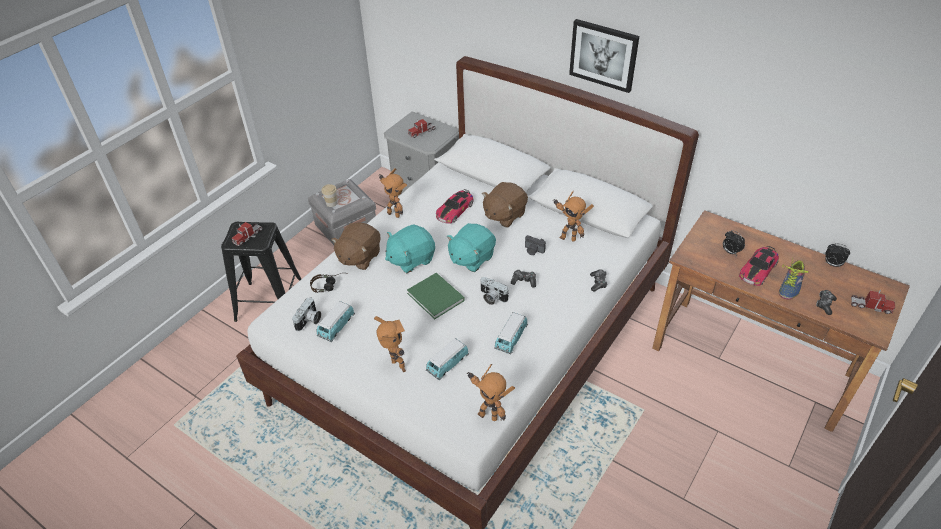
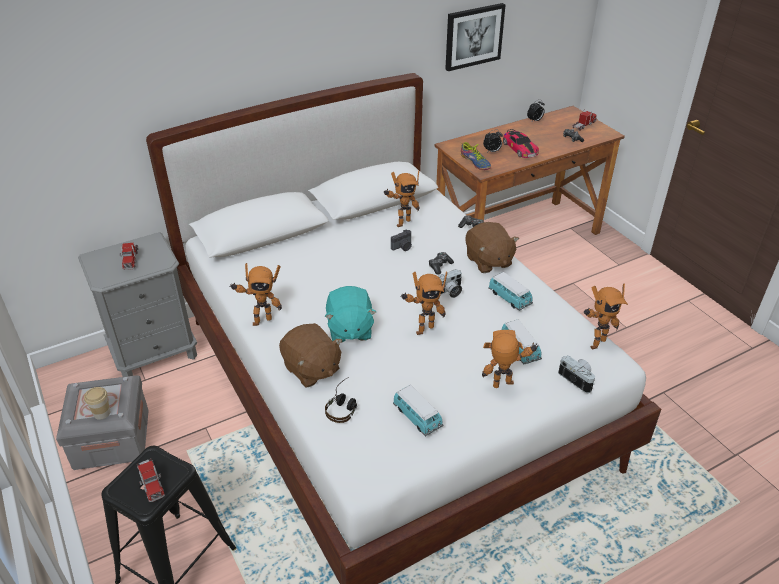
camera: 65 degrees left, 5 degrees down
camera [292,297,321,331] -> camera moved to [558,355,595,393]
green book [407,273,465,319] -> toy robot [400,272,447,335]
toy car [436,189,473,224] -> none
turquoise plush toy [447,223,496,272] -> none
brown plush toy [482,182,528,227] -> brown plush toy moved to [465,222,519,273]
picture [569,19,639,93] -> picture moved to [445,3,506,71]
shoe [779,257,809,299] -> shoe moved to [461,142,491,170]

